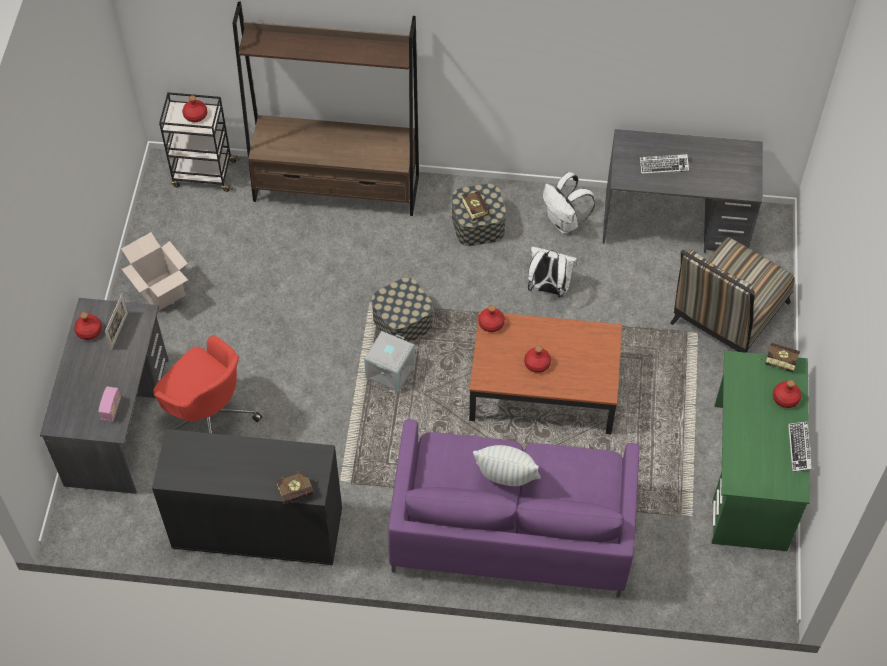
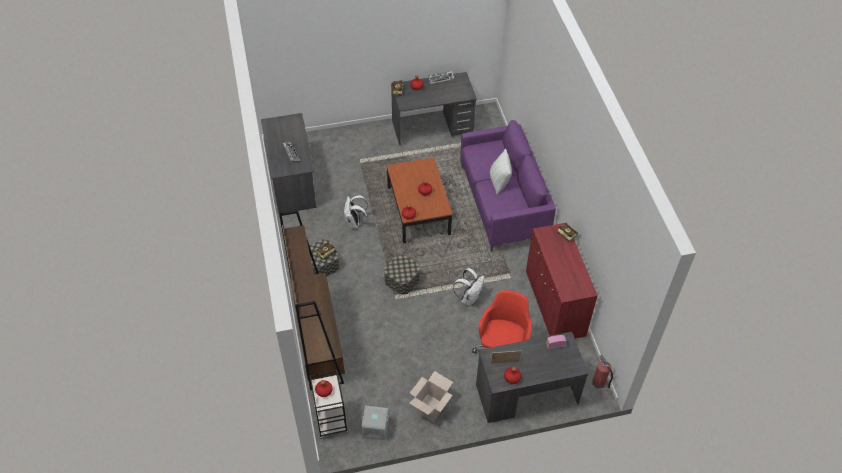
camera: 110 degrees left, 5 degrees down
black cabinet [152,429,342,565] -> red cabinet [526,223,598,339]
grey storage box [364,331,415,392] -> grey storage box moved to [361,405,389,440]
white backpack [543,172,595,233] -> white backpack moved to [453,268,485,306]
chair [670,237,795,353] -> none
green desk [711,351,810,551] -> grey desk [391,72,477,146]
none -> fire extinguisher [592,355,613,391]

